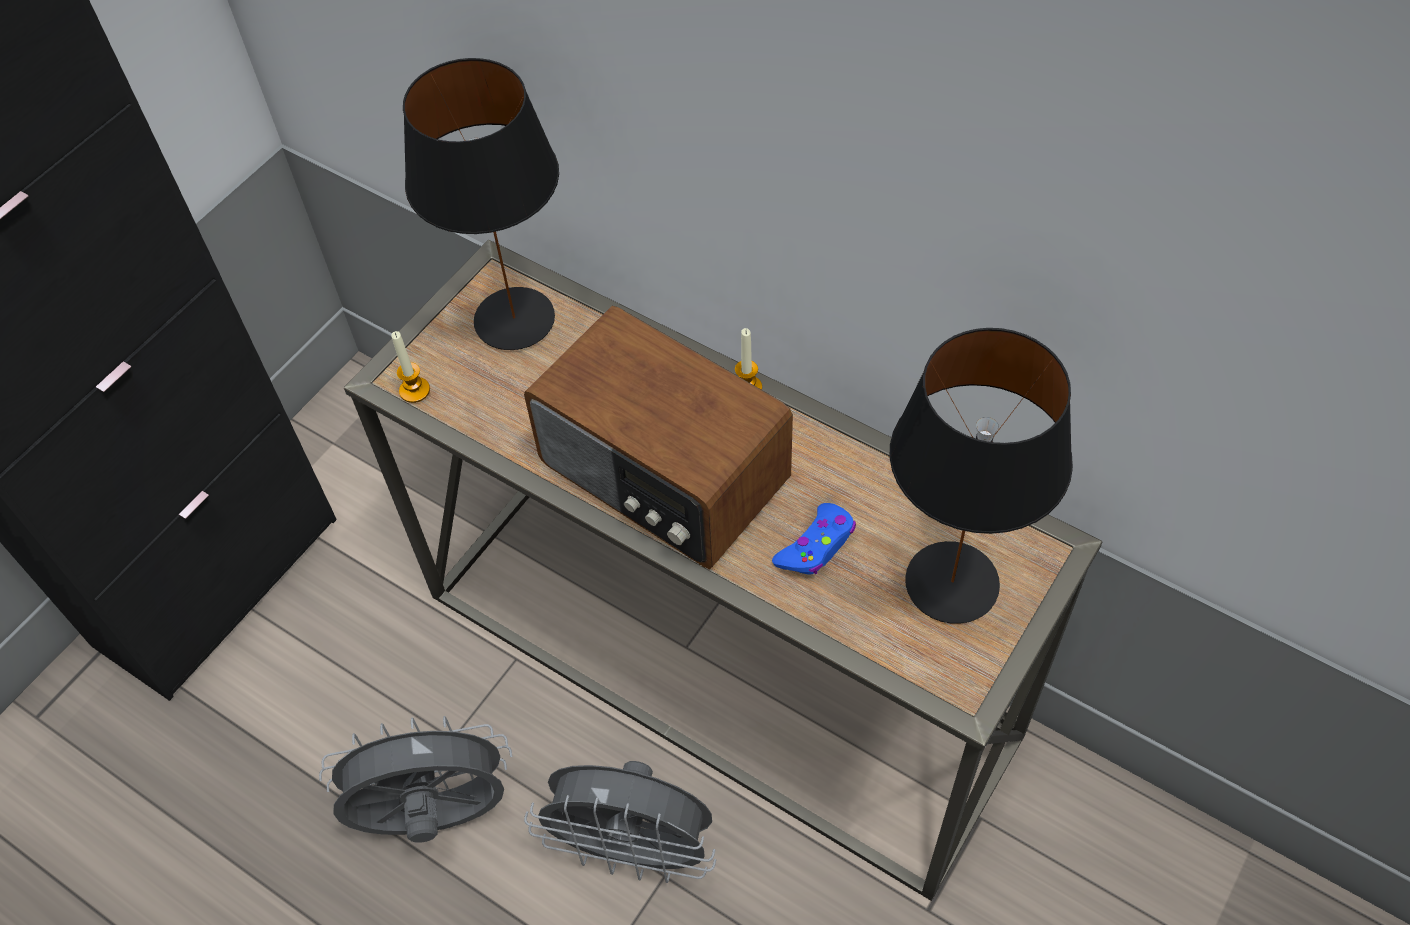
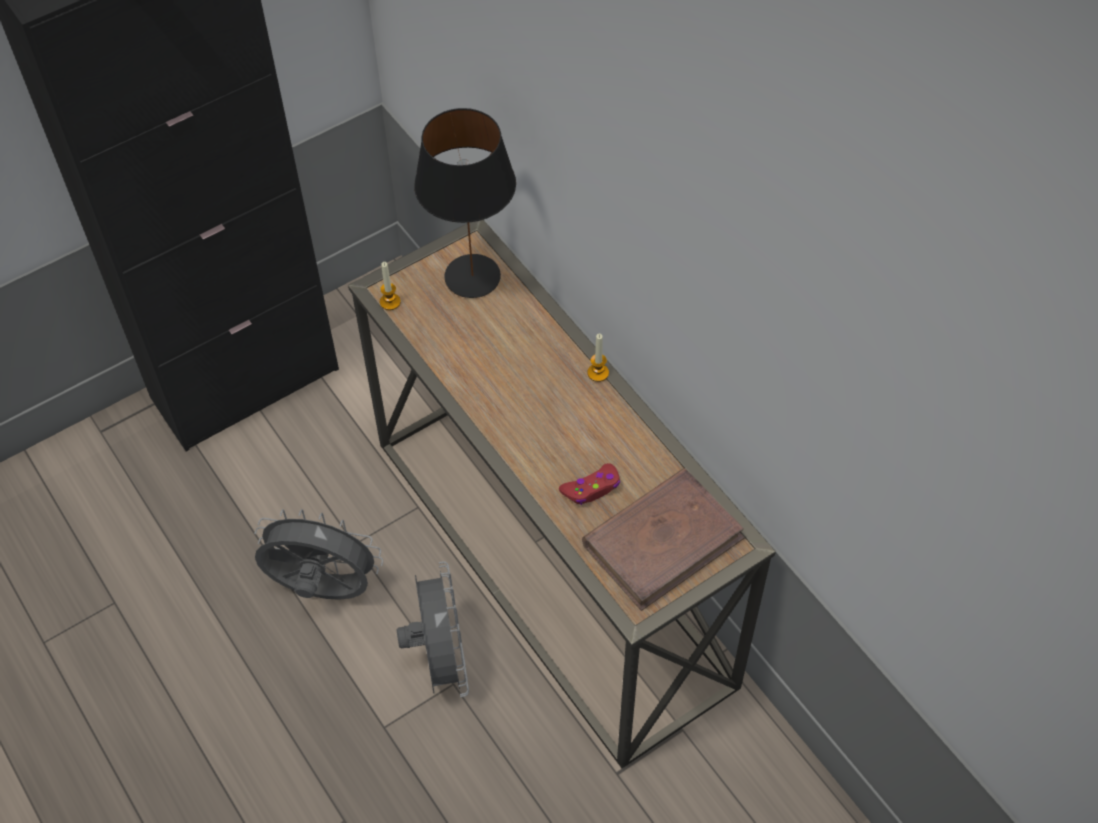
camera: 20 degrees right, 0 degrees up
radio [524,306,793,569] -> none
grey fan [524,761,716,883] -> grey fan turned 135 degrees counterclockwise [397,562,469,697]
blue game controller [772,503,856,575] -> red game controller [559,463,620,505]
black table lamp [890,328,1073,624] -> brown book [582,468,745,611]

